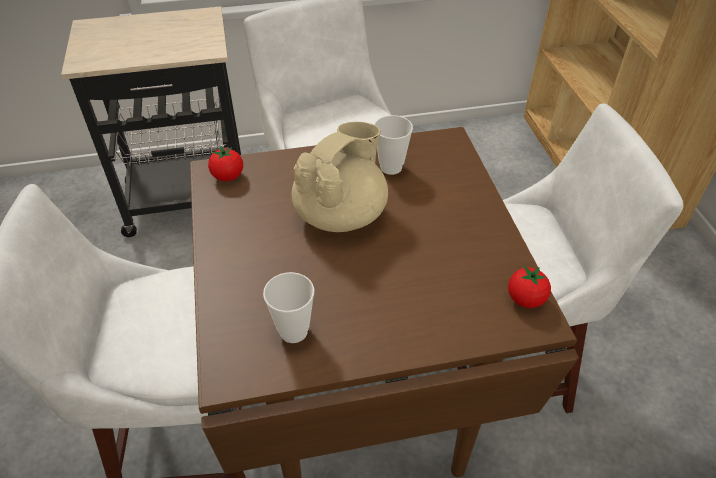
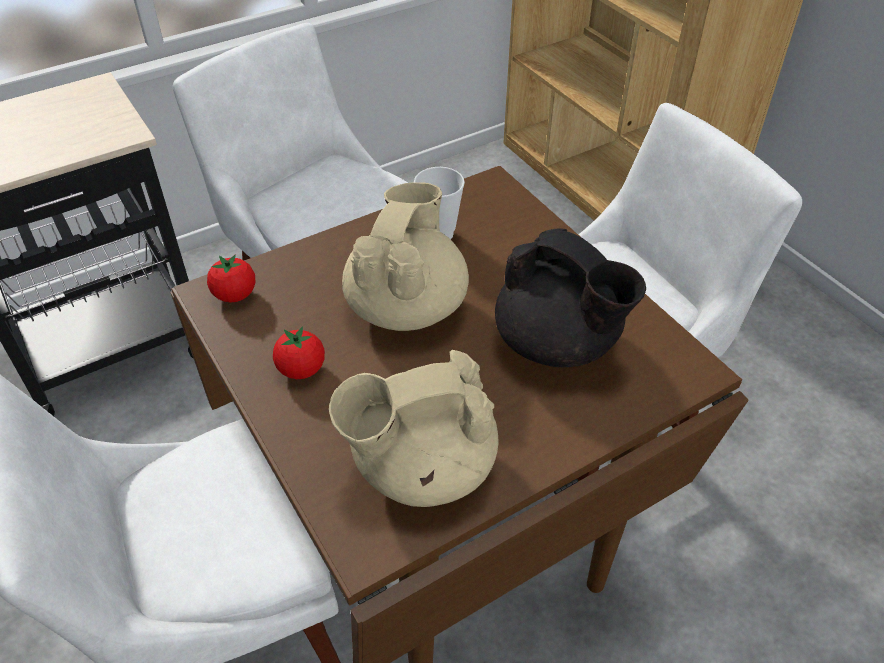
camera: 20 degrees left, 0 degrees up
cup [263,272,314,343] -> beige teapot [329,350,498,507]
tomato [508,266,551,308] -> tomato moved to [273,327,325,379]
none -> black teapot [495,229,646,367]

